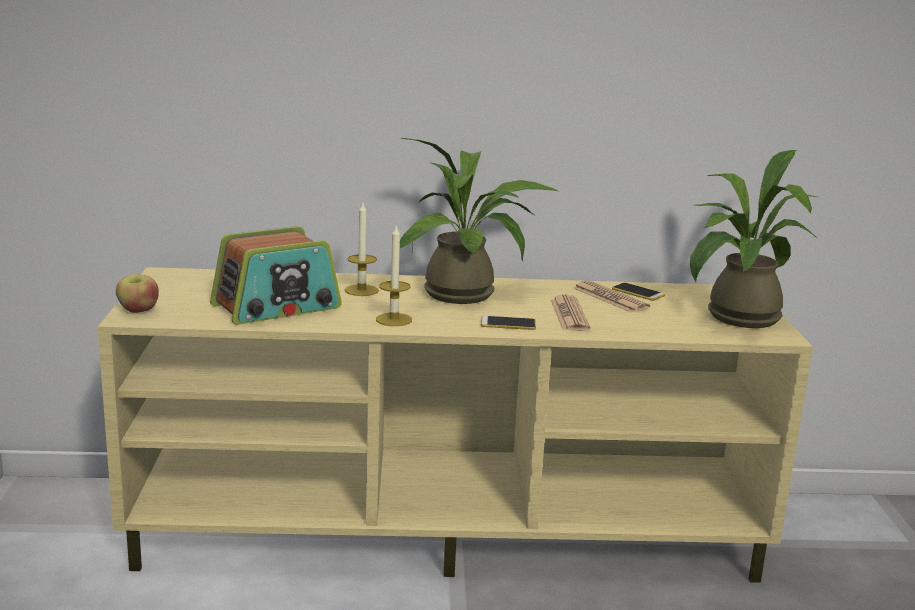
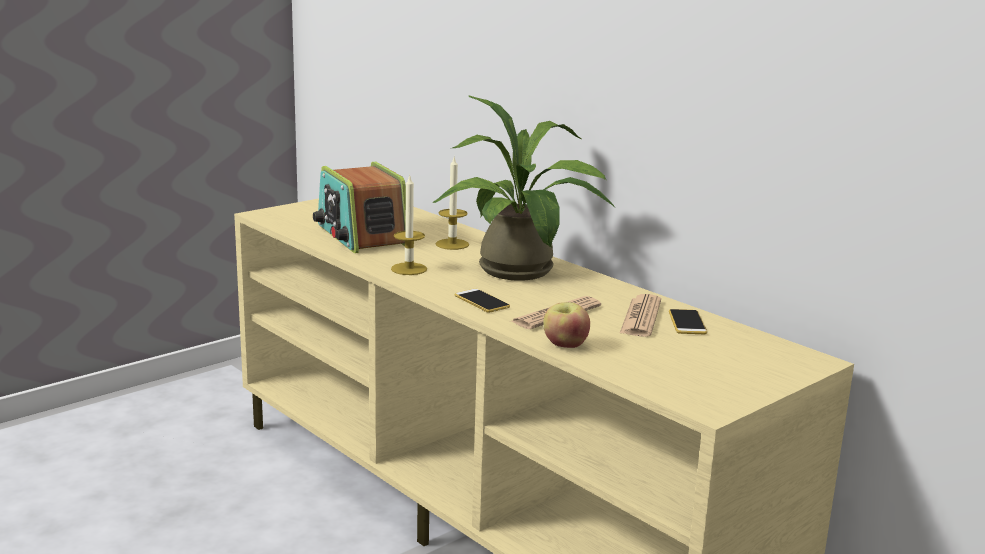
camera: 50 degrees right, 0 degrees up
apple [116,274,159,313] -> apple moved to [543,302,590,348]
radio [210,226,342,325] -> radio turned 45 degrees clockwise [313,162,406,253]
potted plant [690,150,818,328] -> none

